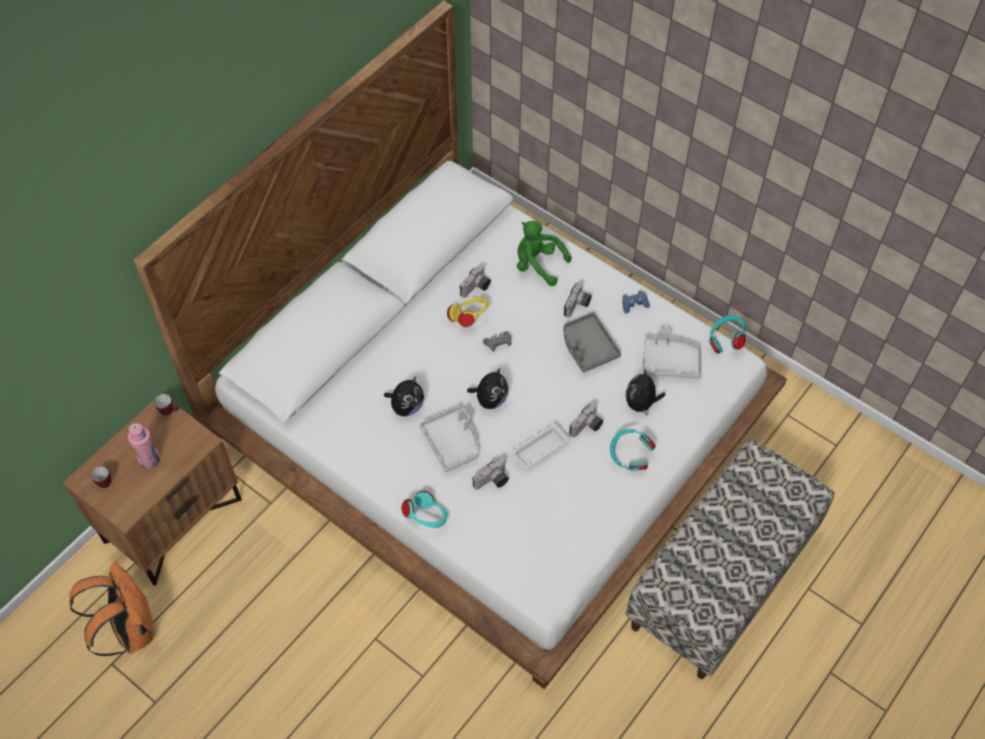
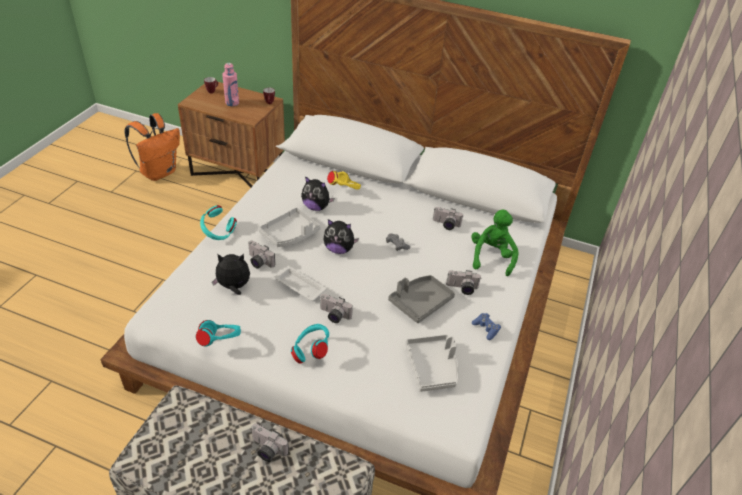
camera: 70 degrees right, 15 degrees down
yellow headphones [447,296,489,327] -> yellow headphones moved to [327,171,361,189]
plush toy [626,368,666,416] -> plush toy moved to [212,254,250,295]
turquoise headphones [709,315,746,353] -> turquoise headphones moved to [196,320,241,347]
none -> camera [251,424,289,462]

